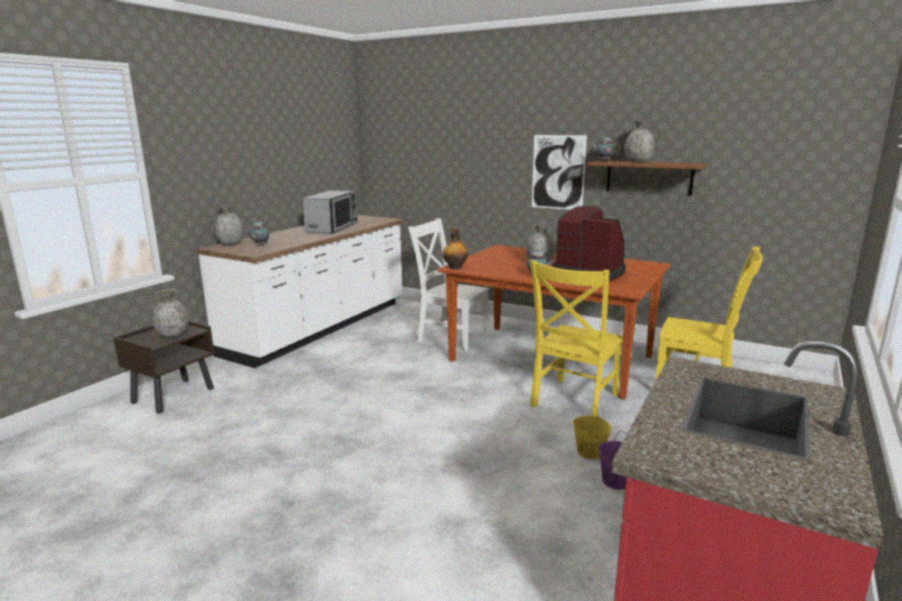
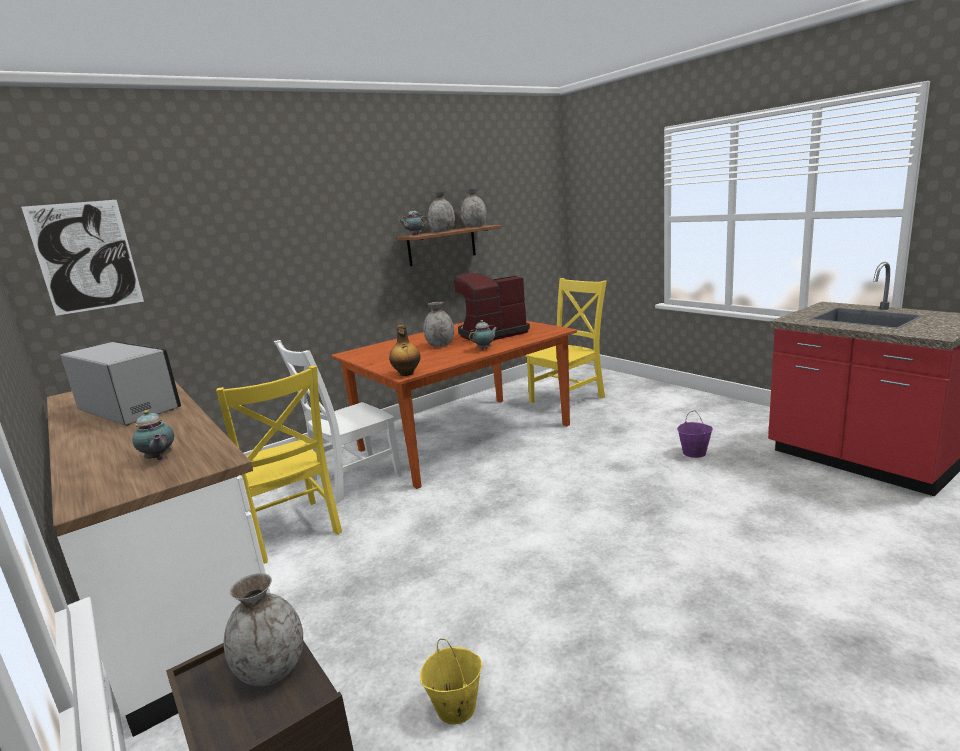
camera: 65 degrees left, 0 degrees up
grey vase [214,205,244,245] -> grey vase moved to [461,189,487,227]
yellow chair [530,260,623,416] -> yellow chair moved to [216,366,342,564]
picture [532,135,587,210] -> picture moved to [21,200,144,316]
yellow bucket [573,405,611,459] -> yellow bucket moved to [420,639,482,725]

